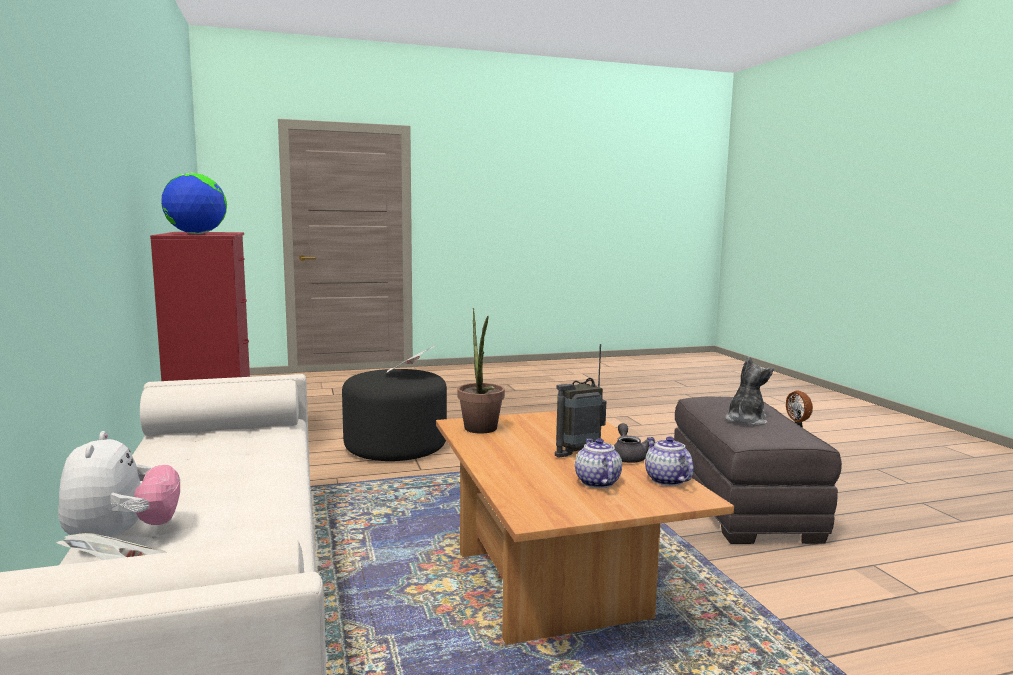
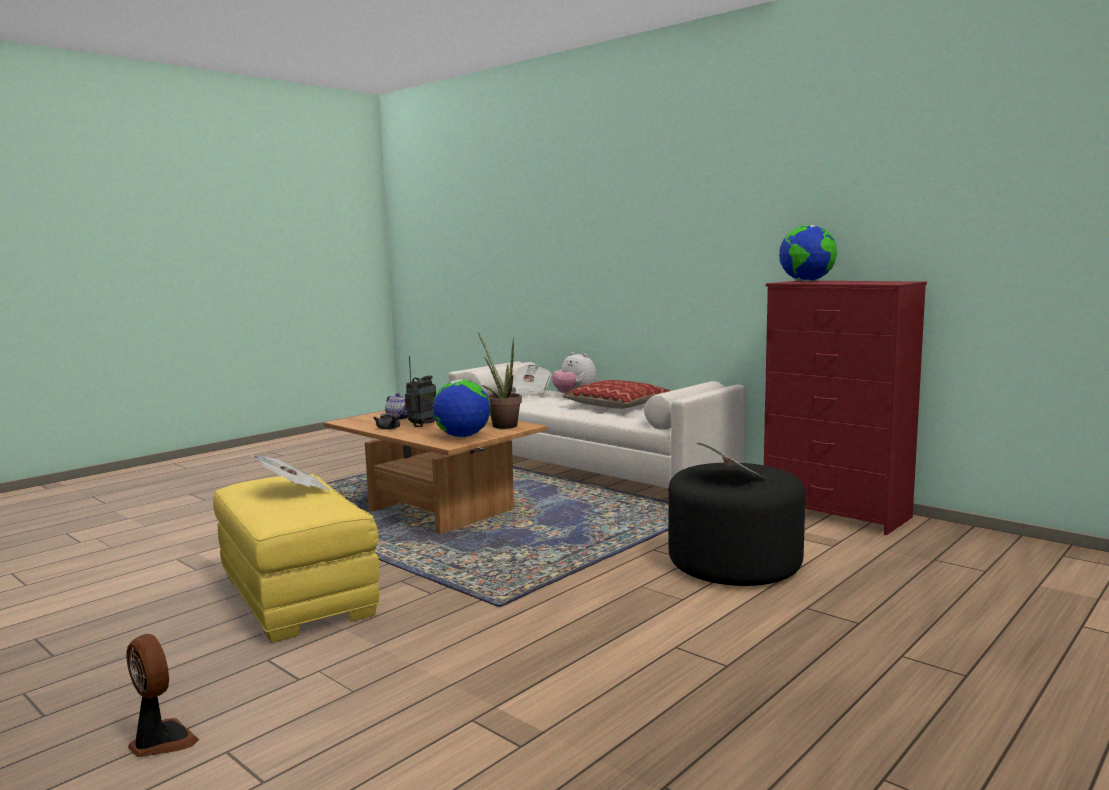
camera: 150 degrees right, 0 degrees up
teapot [645,436,694,486] -> none
grey ottoman [674,396,842,544] -> yellow ottoman [213,474,380,643]
plush toy [725,356,774,426] -> newspaper [250,455,331,490]
none -> globe [432,380,491,438]
none -> pillow [562,380,671,409]

